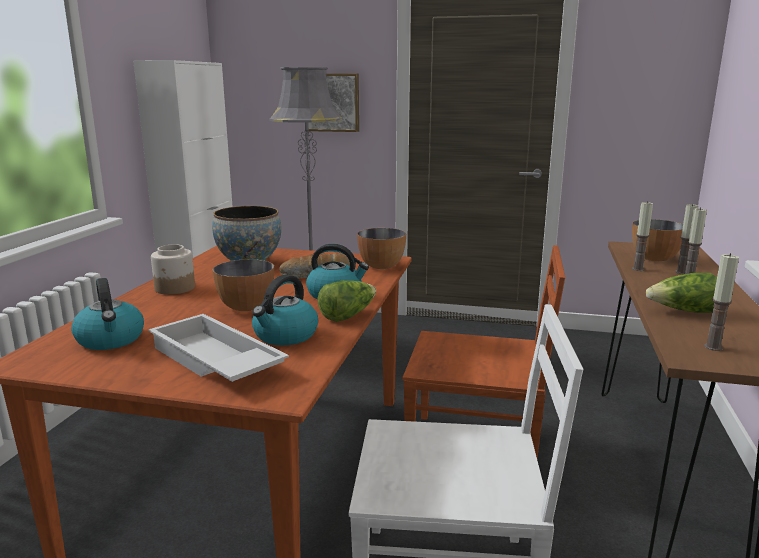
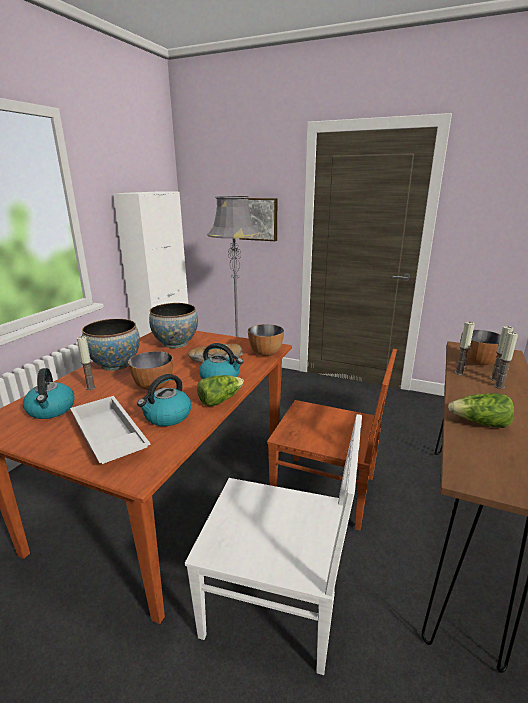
camera: 10 degrees right, 5 degrees up
jar [151,244,195,295] -> bowl [82,319,140,371]
candle [704,253,739,351] -> candle moved to [77,336,96,390]

